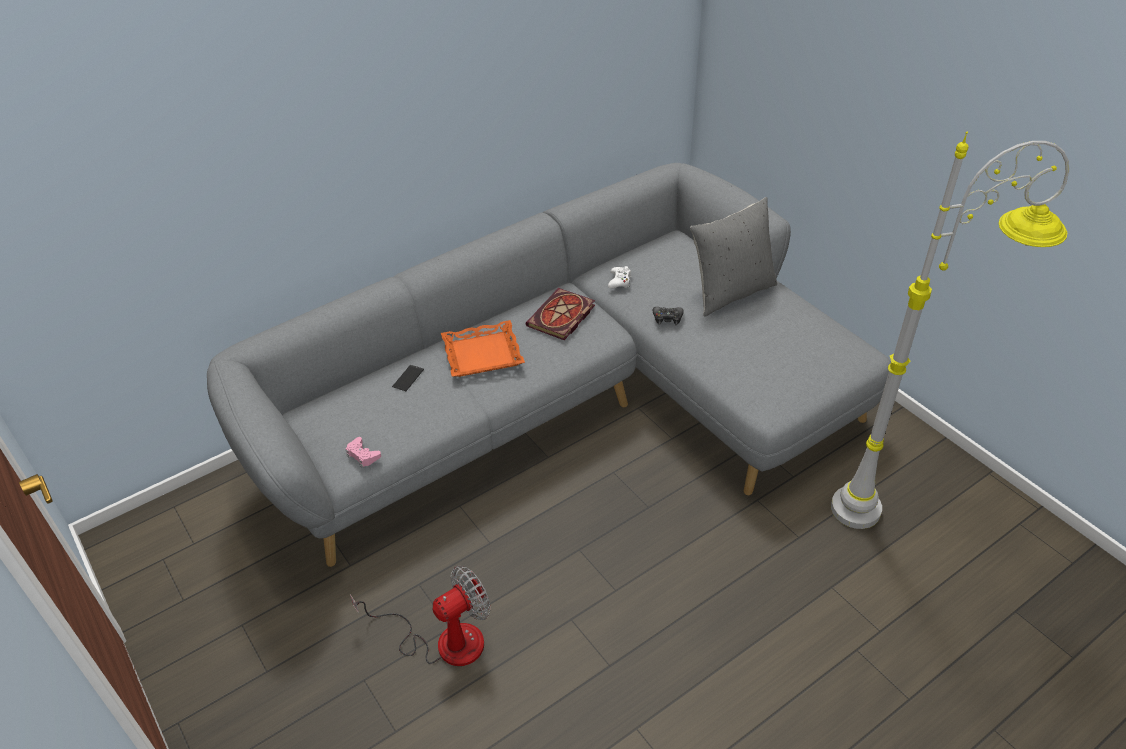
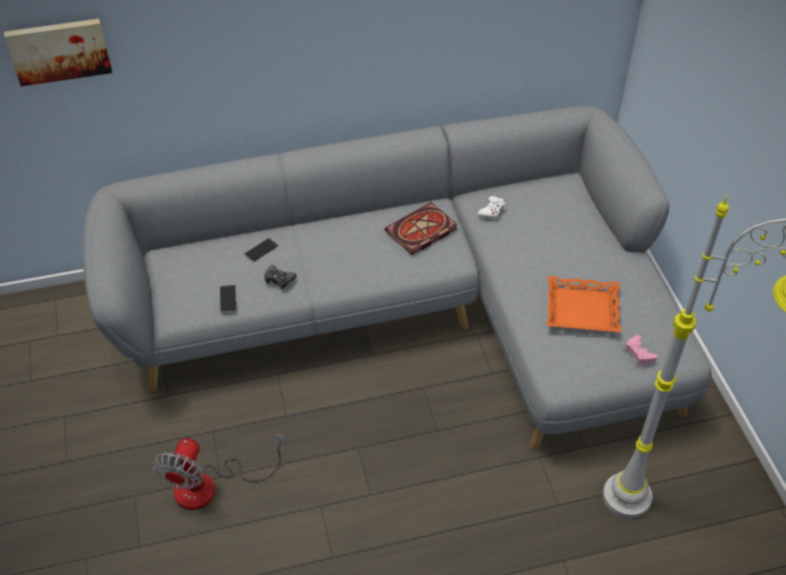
camera: 20 degrees right, 5 degrees up
pink game controller [346,437,381,468] -> pink game controller moved to [624,335,657,365]
fan [350,566,491,666] -> fan turned 120 degrees clockwise [152,434,286,510]
orange tray [441,320,525,377] -> orange tray moved to [547,276,621,332]
black game controller [653,307,683,325] -> black game controller moved to [264,265,297,289]
grey pillow [690,197,778,317] -> none
none -> picture [4,19,112,86]
none -> phone [220,285,236,311]

